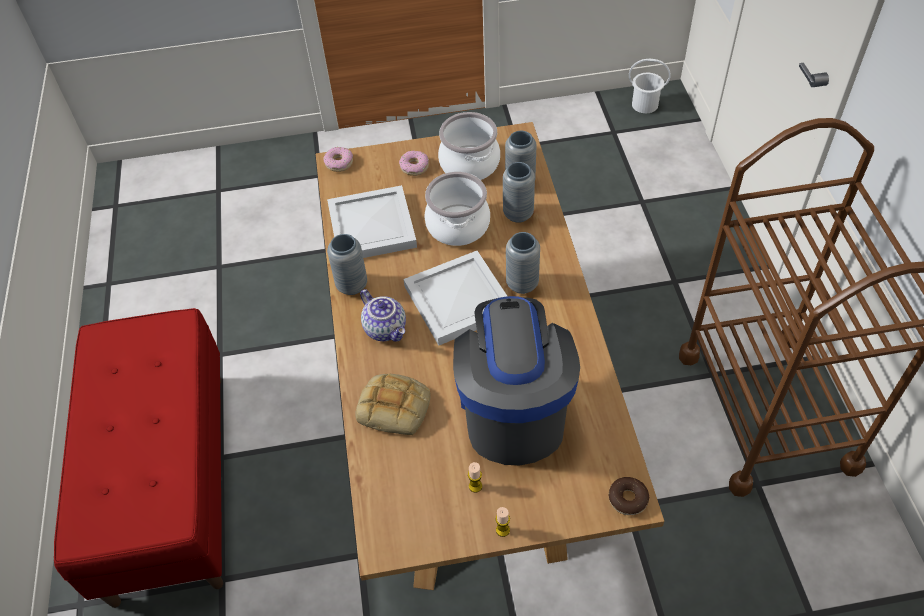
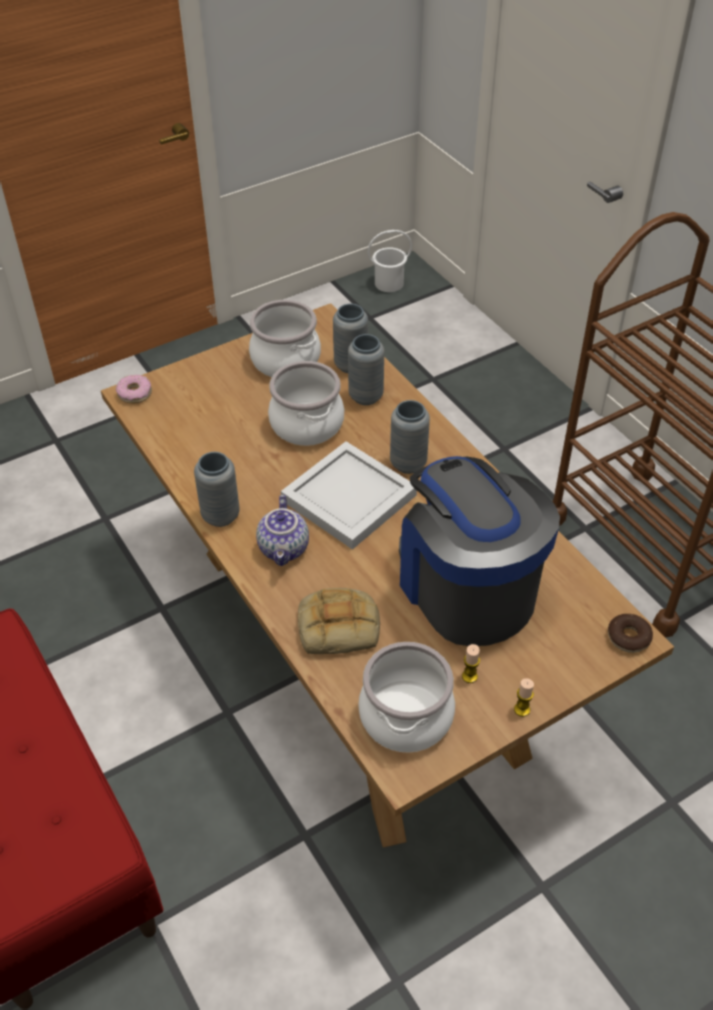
camera: 25 degrees left, 5 degrees down
white tray [327,185,417,258] -> none
teapot [360,289,406,341] -> teapot turned 60 degrees clockwise [256,495,309,566]
donut [399,151,429,176] -> none
none -> cooking pot [358,642,455,753]

